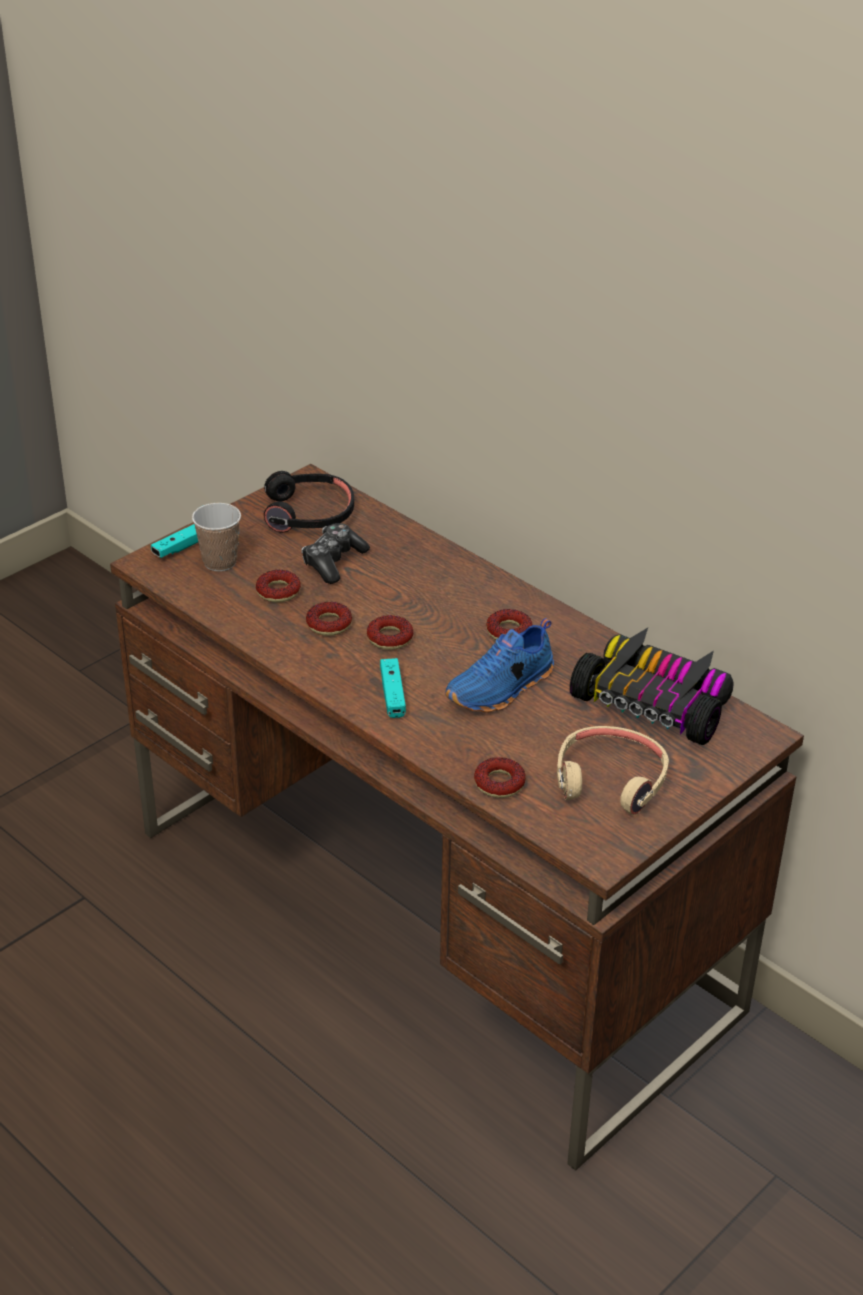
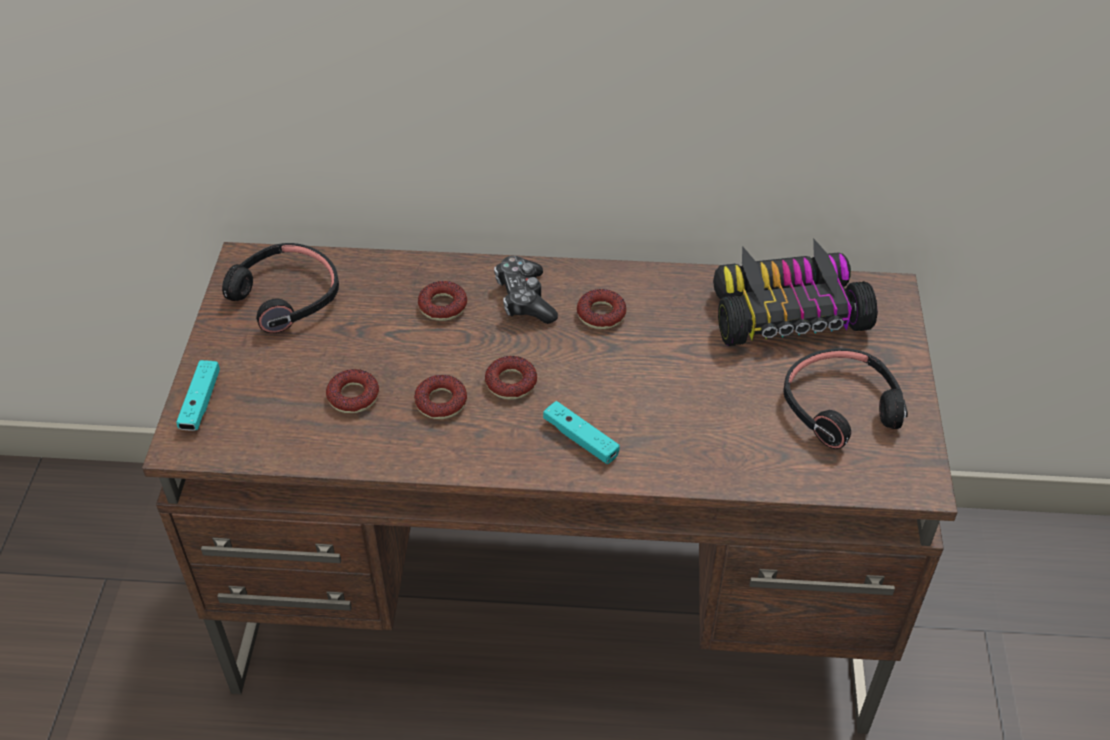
camera: 40 degrees left, 10 degrees up
cup [192,503,241,571] -> none
game controller [301,523,370,584] -> game controller moved to [494,256,558,324]
blue shoe [445,618,554,713] -> none
donut [474,757,526,798] -> donut moved to [418,281,467,321]
beige headphones [557,726,669,815] -> black headphones [783,348,908,449]

